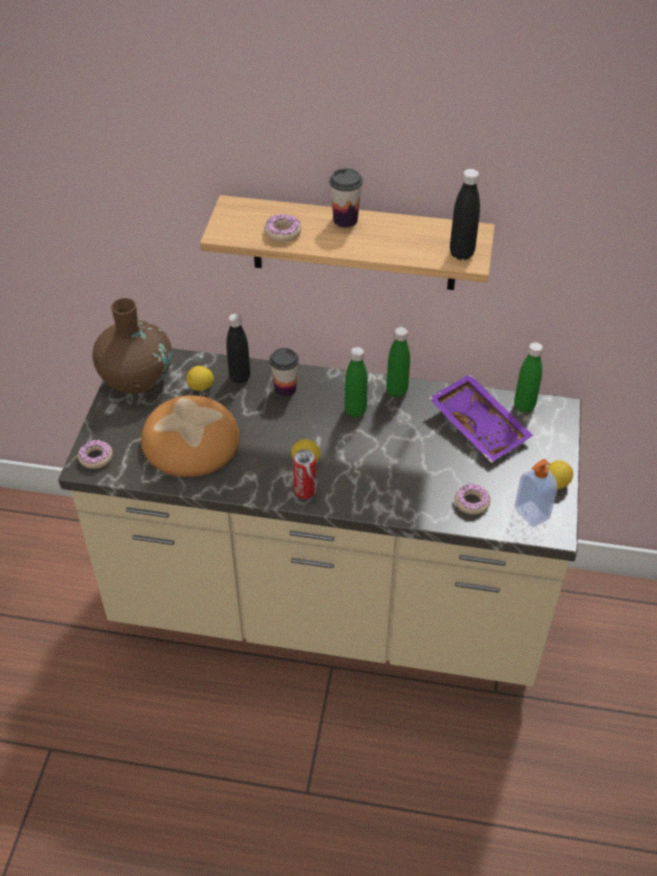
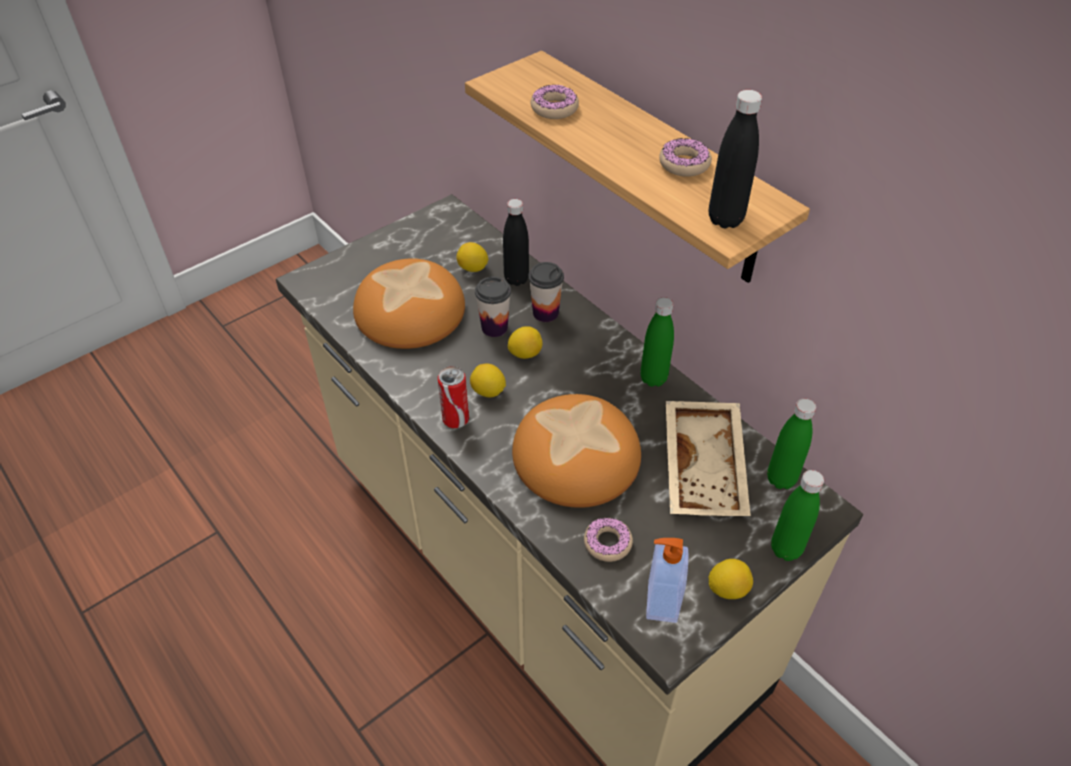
camera: 40 degrees right, 0 degrees up
donut [78,440,113,469] -> donut moved to [659,138,712,177]
brown vase [92,298,172,394] -> none
cup [329,168,363,227] -> cup moved to [475,276,511,337]
green bottle [345,347,368,417] -> green bottle moved to [771,470,824,561]
purple tray [429,374,533,463] -> beige tray [666,401,751,516]
none -> lemon [508,326,542,359]
none -> bread [512,394,641,508]

